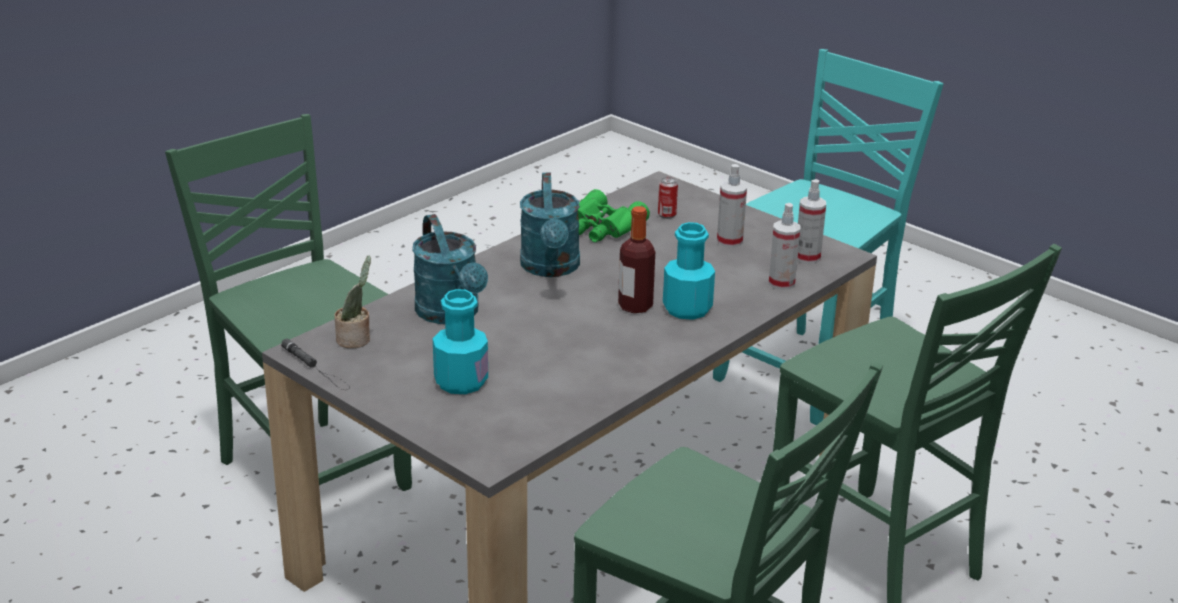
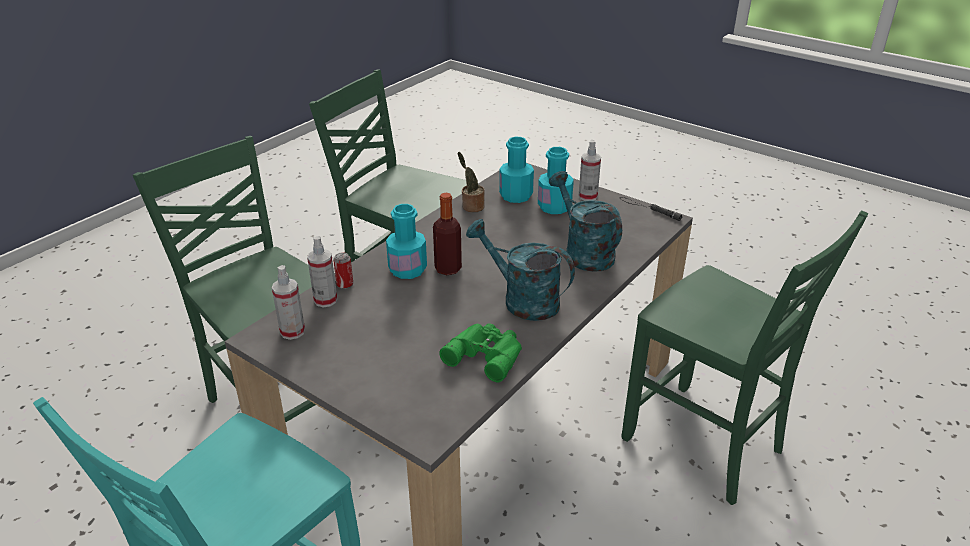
camera: 175 degrees right, 5 degrees up
potted plant [334,256,371,348] -> potted plant moved to [458,152,484,212]
turquoise watering can [520,173,580,277] -> turquoise watering can turned 45 degrees counterclockwise [466,219,575,321]
can [658,177,678,219] -> can moved to [333,252,353,289]
spray bottle [717,164,747,248] -> spray bottle moved to [579,140,601,201]
none -> turquoise bottle [499,137,534,203]

